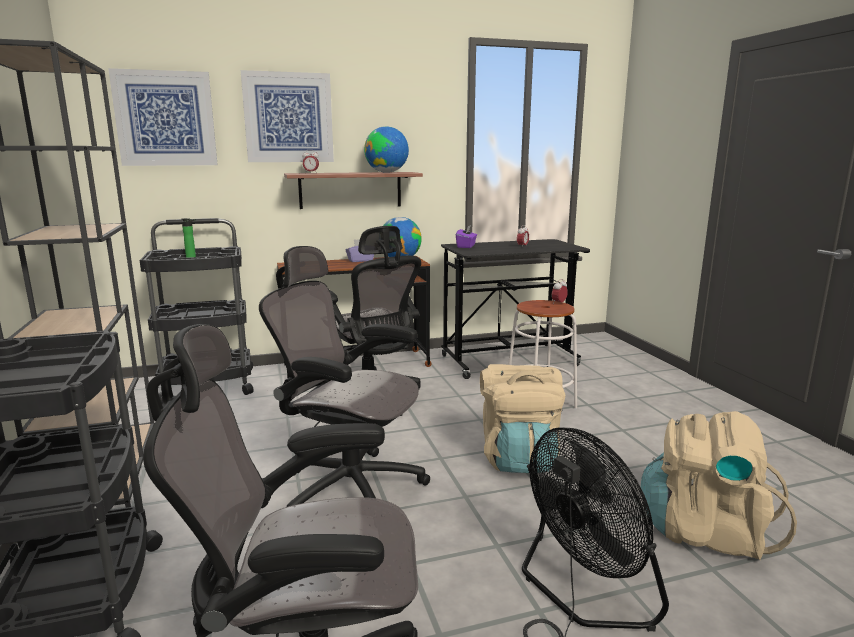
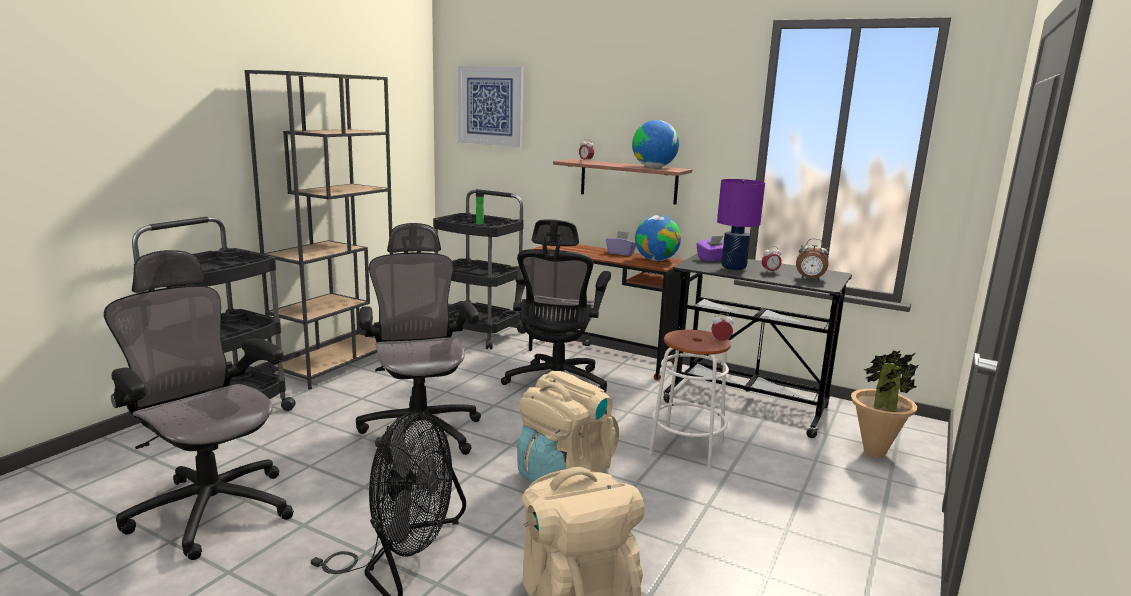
camera: 45 degrees right, 0 degrees up
picture [241,70,334,162] -> none
none -> purple table lamp [717,179,765,270]
none -> alarm clock [796,238,829,281]
none -> potted plant [851,350,919,458]

